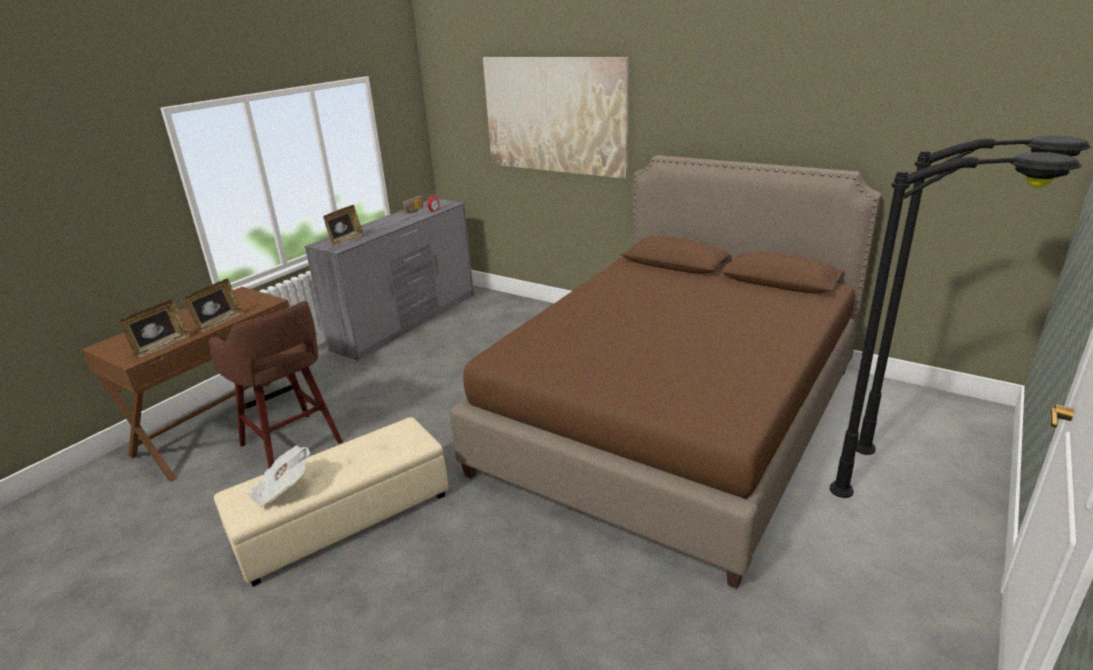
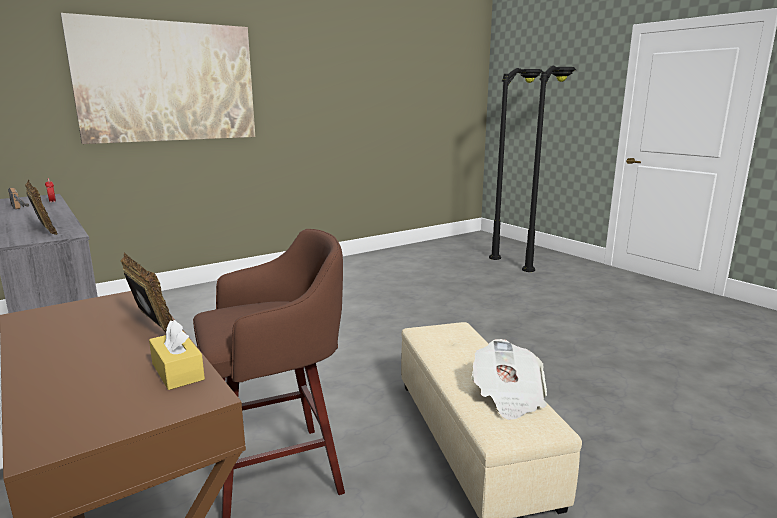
camera: 70 degrees left, 10 degrees down
picture frame [119,300,190,358] -> yellow tissue box [149,320,205,390]
brown bed [450,155,882,589] -> none

